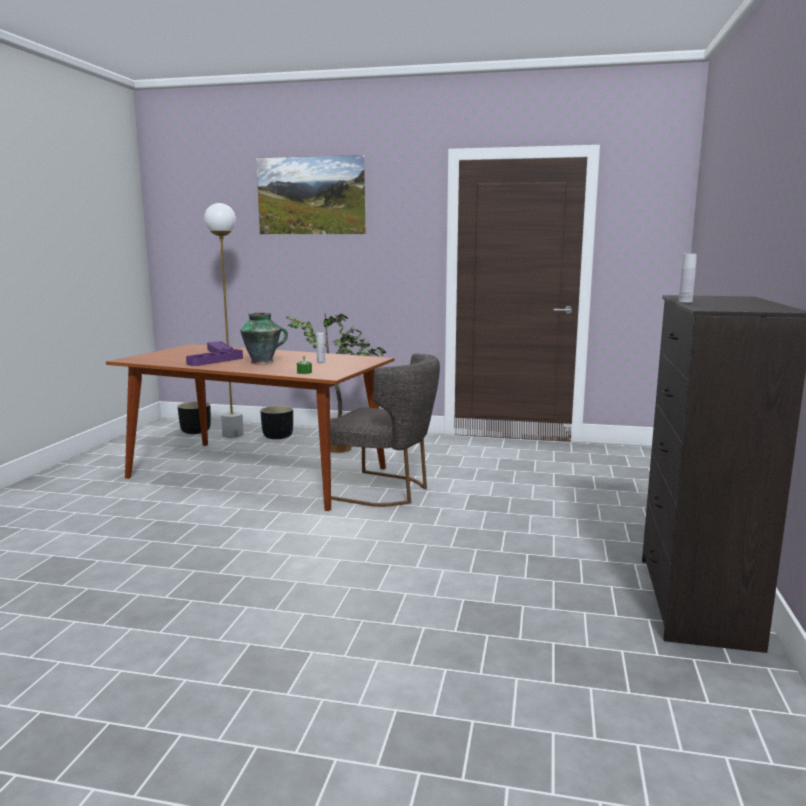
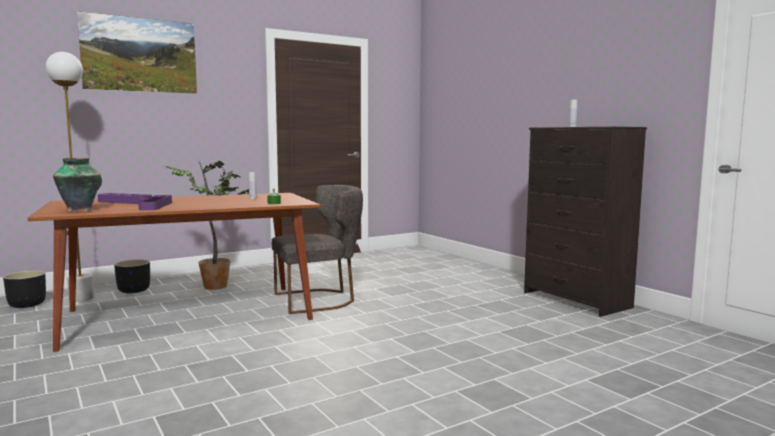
camera: 45 degrees left, 5 degrees down
vase [240,313,288,364] -> vase moved to [53,158,102,212]

